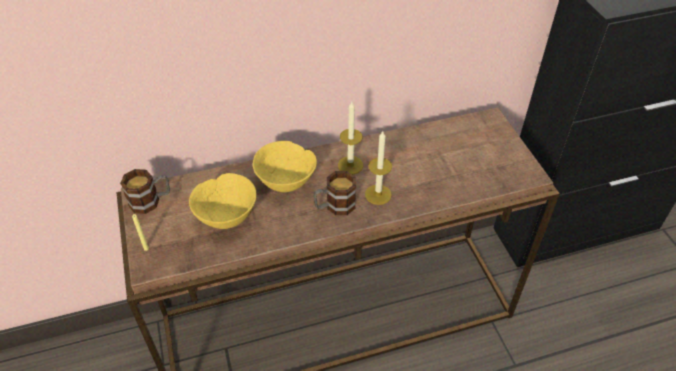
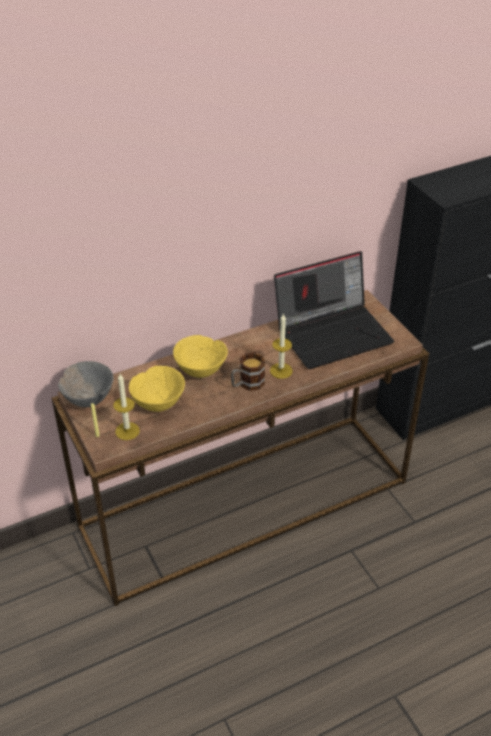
camera: 10 degrees left, 5 degrees down
mug [120,169,170,214] -> grey bowl [58,361,113,408]
candle [338,102,363,175] -> candle moved to [113,374,140,440]
none -> laptop [274,251,394,369]

